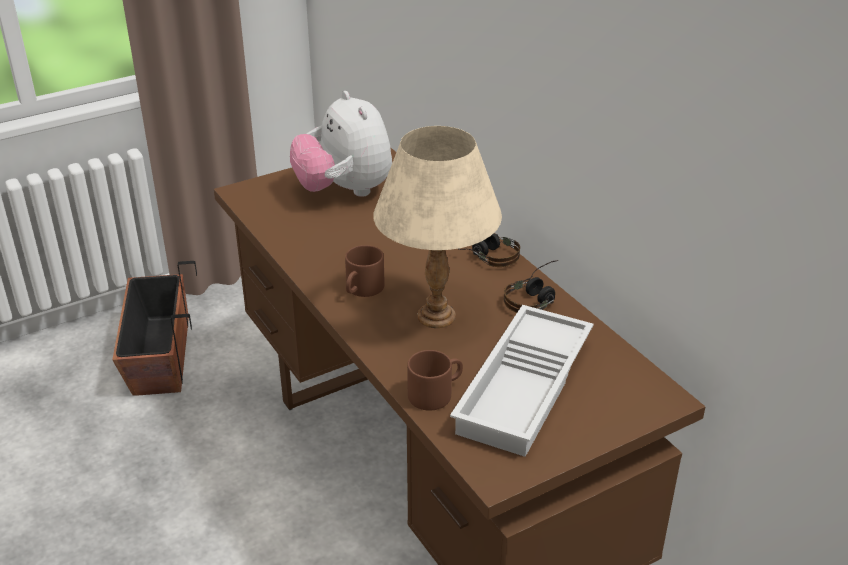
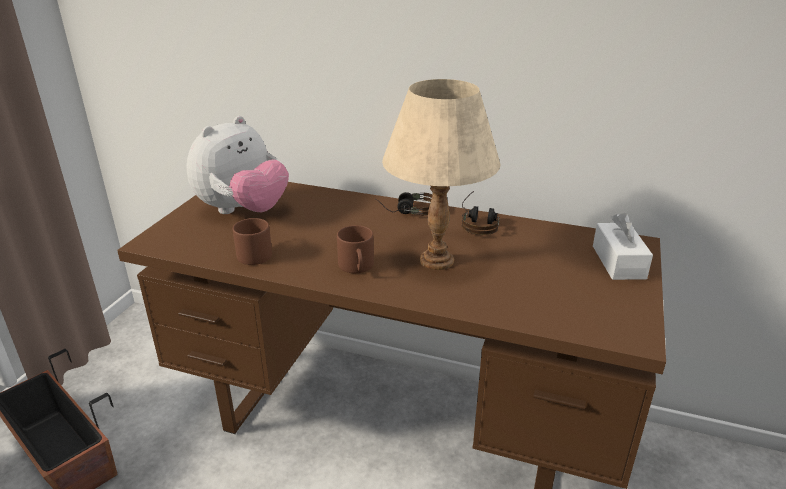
camera: 40 degrees left, 5 degrees down
plush toy [290,91,392,197] -> plush toy turned 75 degrees counterclockwise [187,116,289,214]
brown mug [407,350,463,410] -> brown mug moved to [233,218,272,265]
white tray [450,305,594,457] -> none
none -> white tissue box [593,213,653,280]

